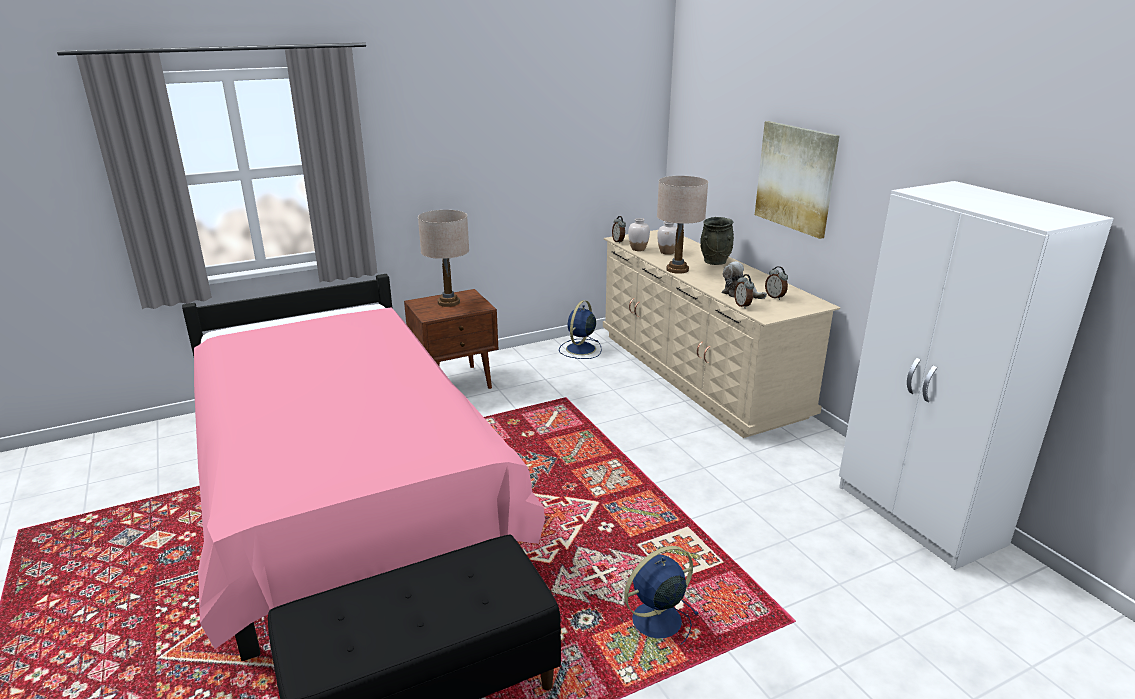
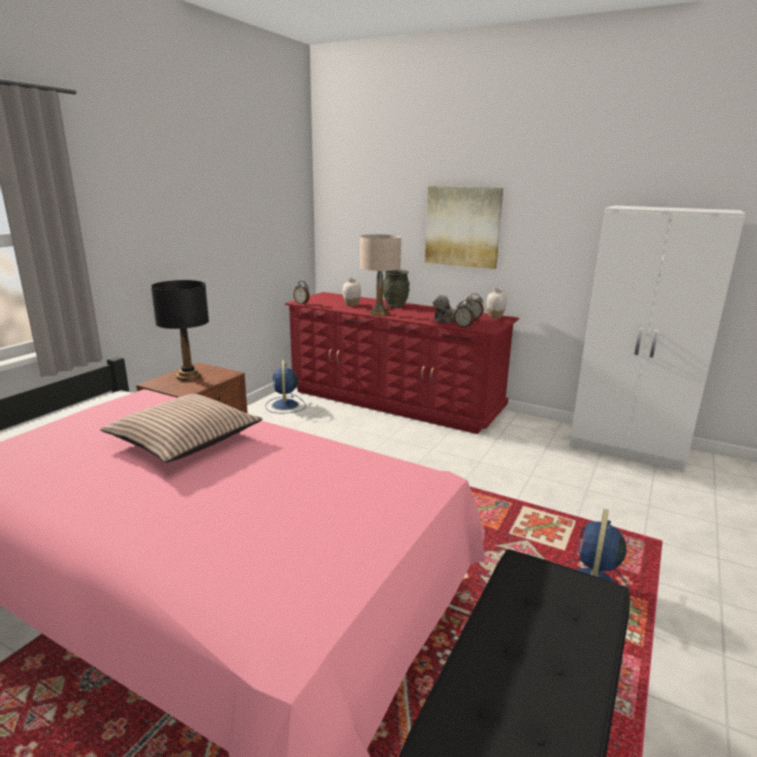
camera: 35 degrees left, 5 degrees down
beige table lamp [418,210,469,307] -> black table lamp [151,280,209,381]
beige dresser [603,230,840,438] -> red dresser [285,292,519,434]
white vase [628,218,650,251] -> white vase moved to [487,288,507,319]
none -> pillow [100,394,263,463]

